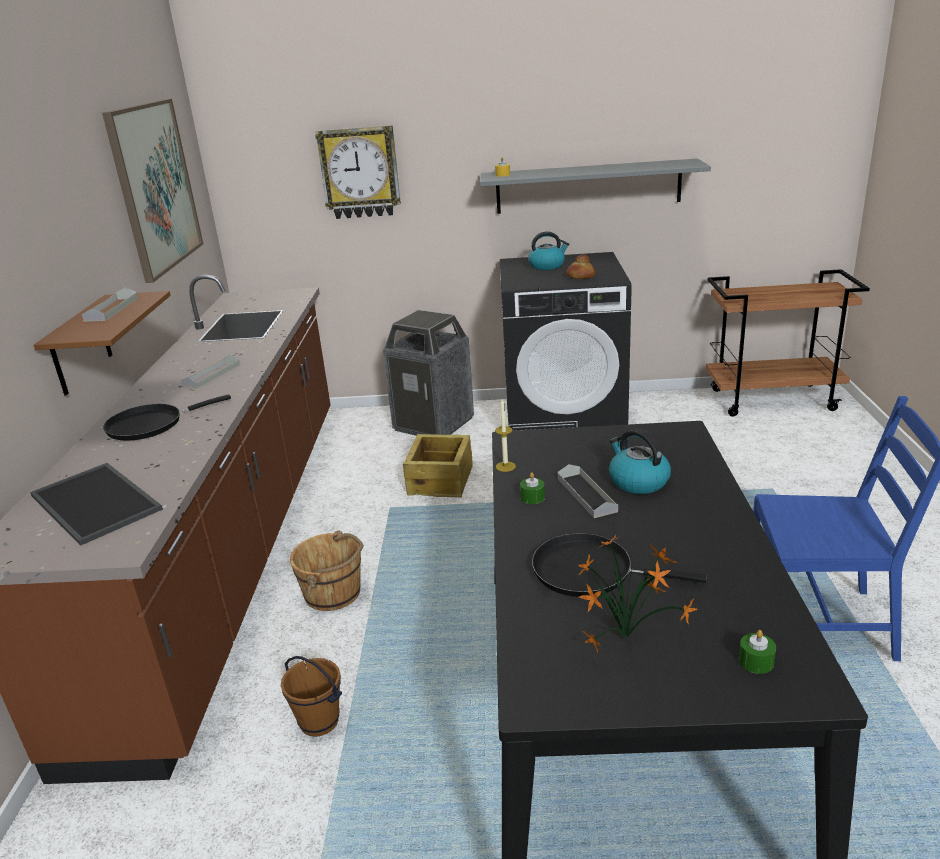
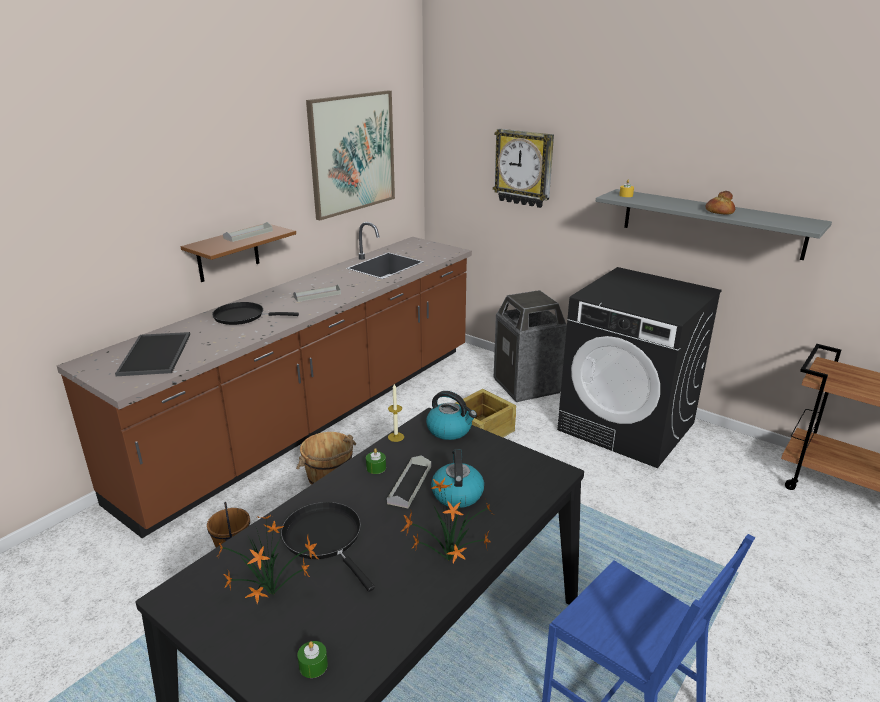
camera: 35 degrees right, 0 degrees up
kettle [528,232,569,270] -> kettle moved to [426,391,477,440]
bread [566,254,595,279] -> bread moved to [705,191,735,215]
none -> potted plant [401,478,494,563]

